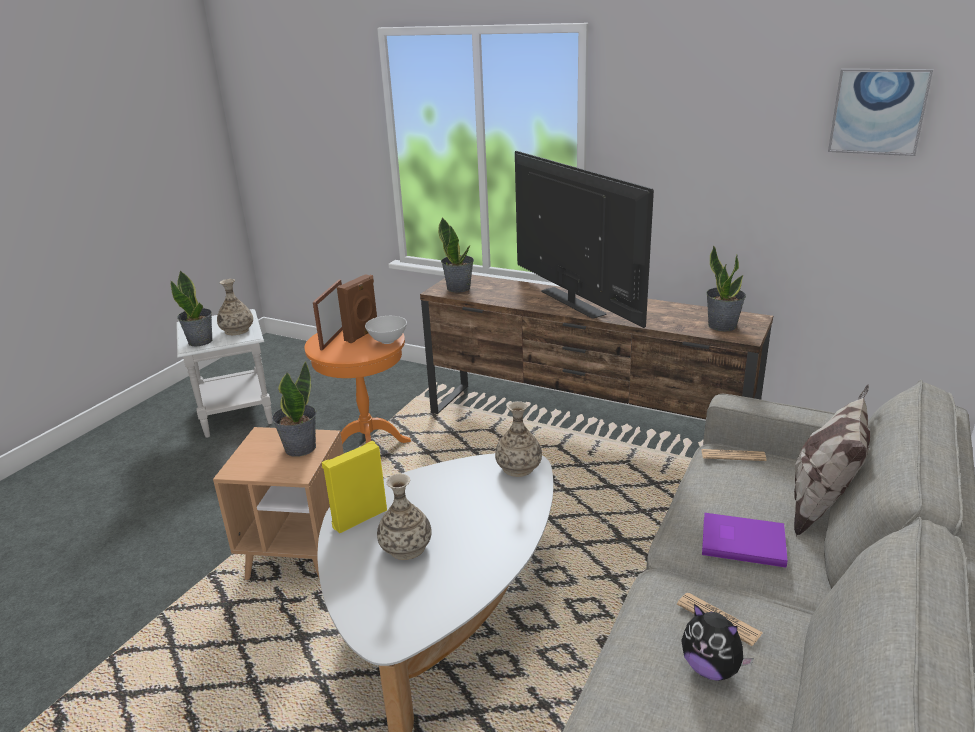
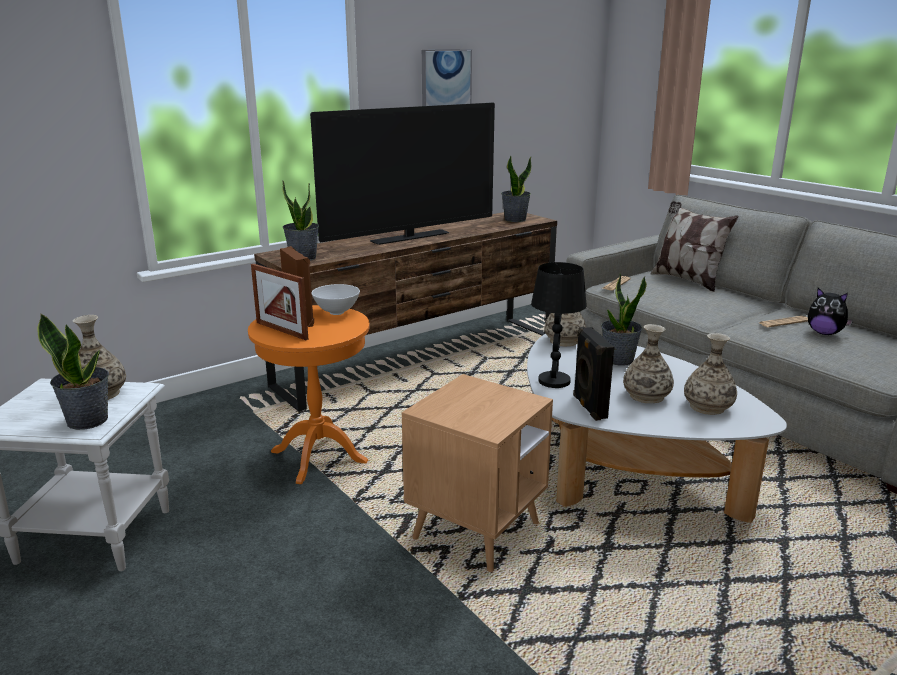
camera: 65 degrees left, 5 degrees down
potted plant [272,362,316,457] -> potted plant moved to [601,273,647,366]
yellow speaker [322,441,387,533] -> black speaker [573,327,614,421]
television [515,151,654,328] -> television turned 150 degrees clockwise [310,103,495,245]
plush toy [681,603,754,681] -> plush toy turned 60 degrees clockwise [808,288,853,335]
purple book [702,513,788,568] -> none
picture [828,69,933,156] -> picture moved to [422,49,472,106]
none -> black table lamp [531,262,587,388]
none -> vase [684,333,737,415]

